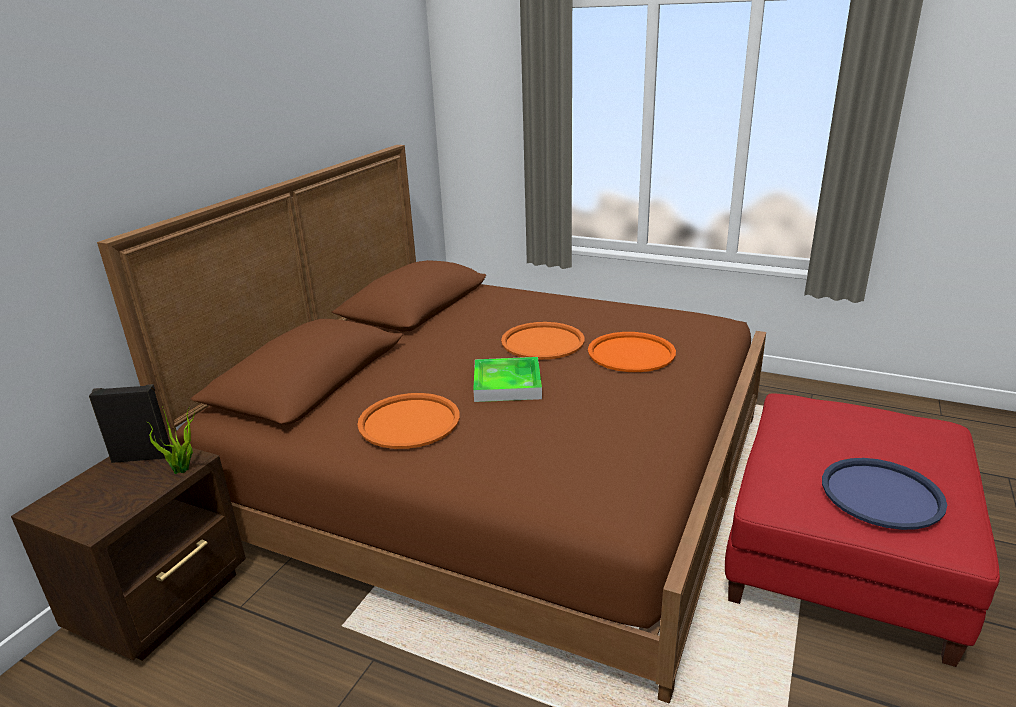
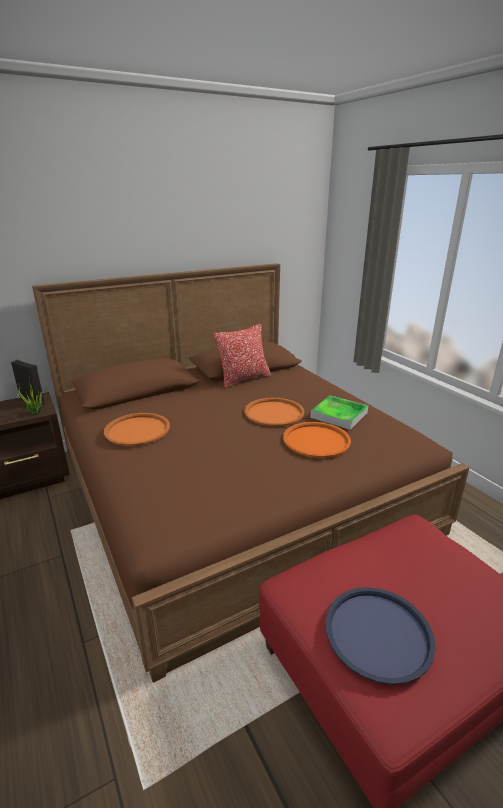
camera: 35 degrees right, 0 degrees up
tray [473,357,542,402] -> tray moved to [311,395,368,430]
none -> pillow [213,324,271,388]

